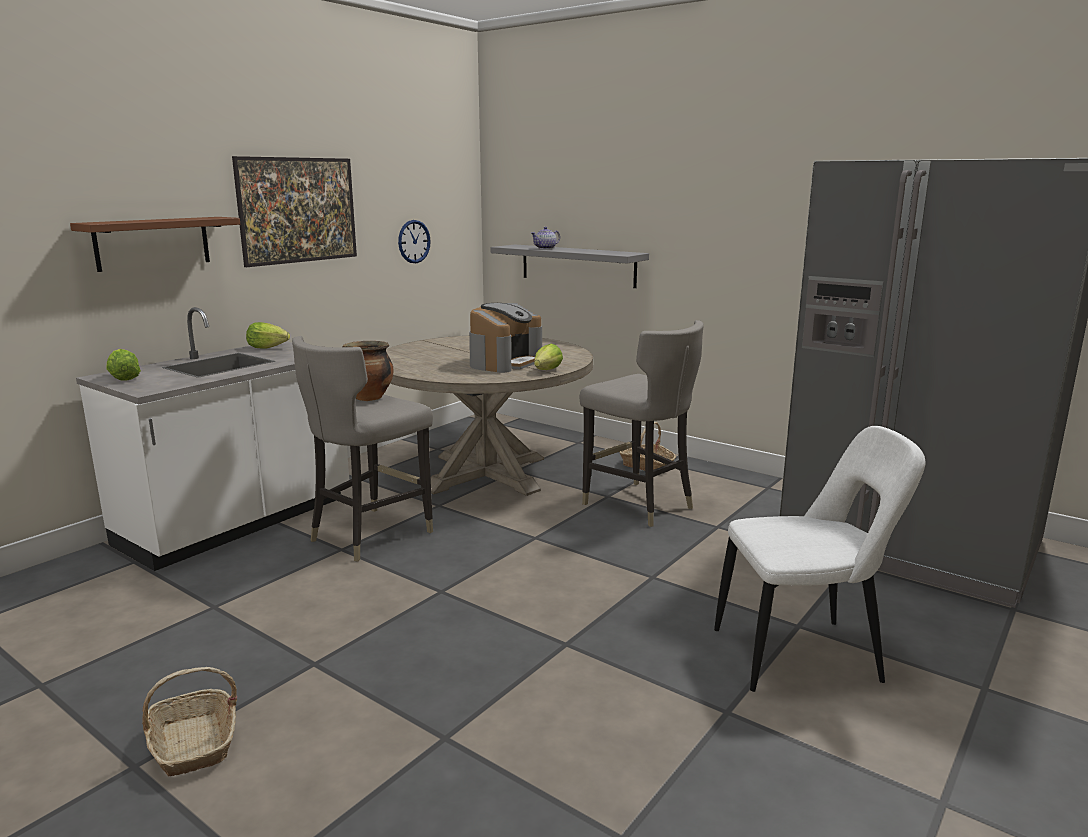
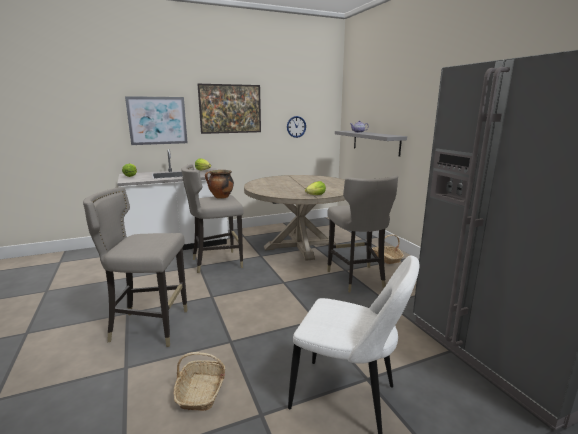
camera: 30 degrees right, 0 degrees up
brown shelf [70,217,240,272] -> picture [125,96,188,145]
basket [142,667,237,776] -> basket moved to [173,352,225,411]
coffee machine [469,303,542,373] -> none
none -> grey stool [83,187,188,347]

